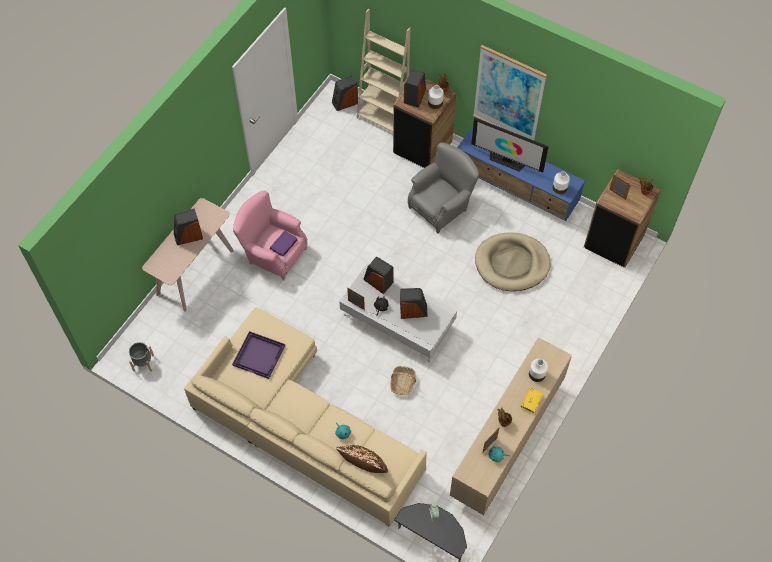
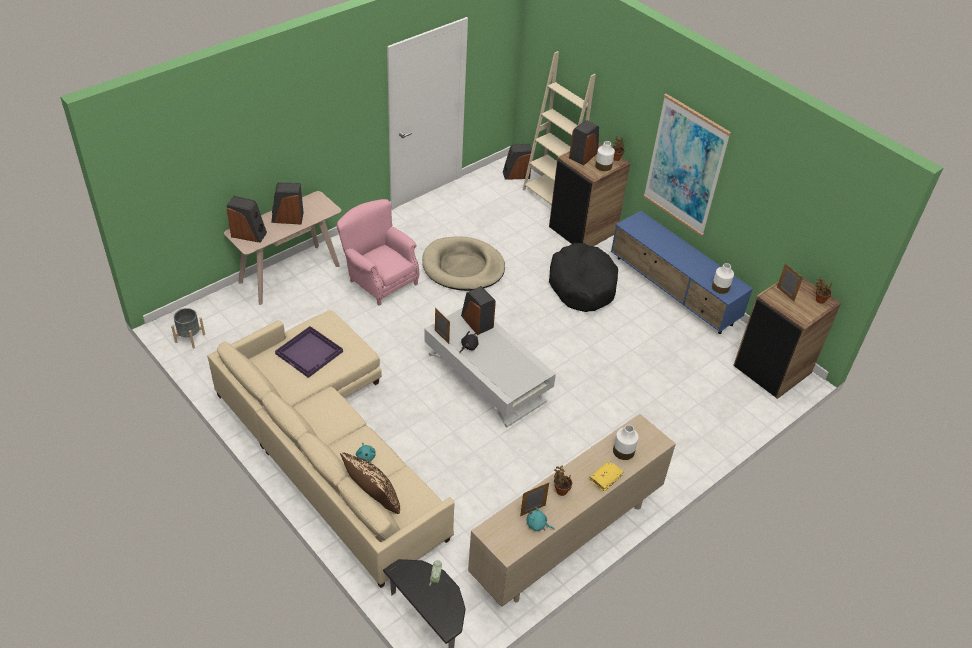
camera: 15 degrees right, 15 degrees down
purple book [270,231,297,257] -> none
basket [390,366,416,395] -> none
speaker [400,288,428,319] -> speaker moved to [227,196,267,243]
grey armchair [408,142,479,233] -> black dog bed [549,243,618,312]
television [471,117,549,173] -> none
beige dog bed [475,233,550,291] -> beige dog bed moved to [422,236,505,291]

